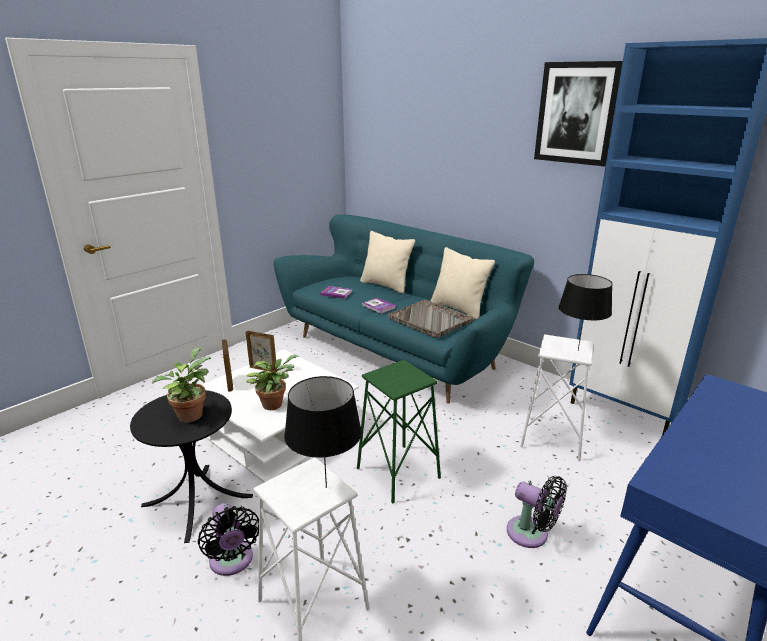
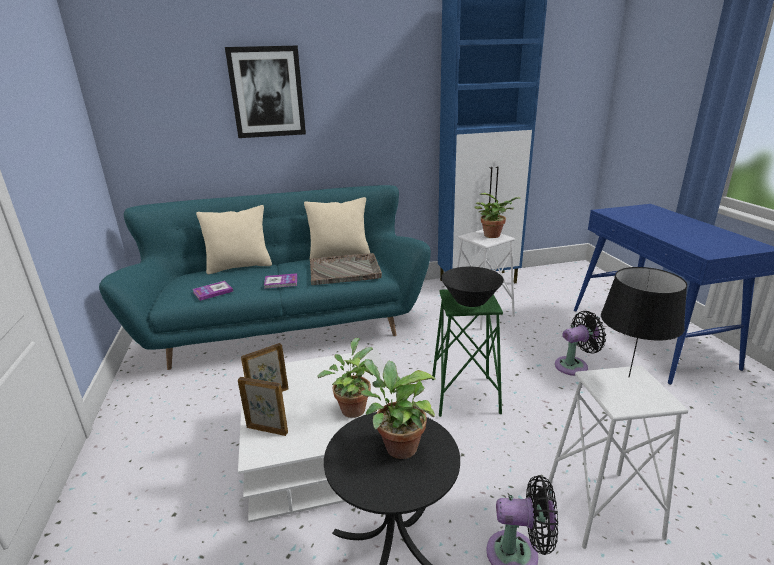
camera: 55 degrees left, 0 degrees up
picture [534,61,623,166] -> picture moved to [225,46,306,138]
black table lamp [559,274,613,350] -> potted plant [475,193,521,238]
none -> black bowl [441,267,504,307]

